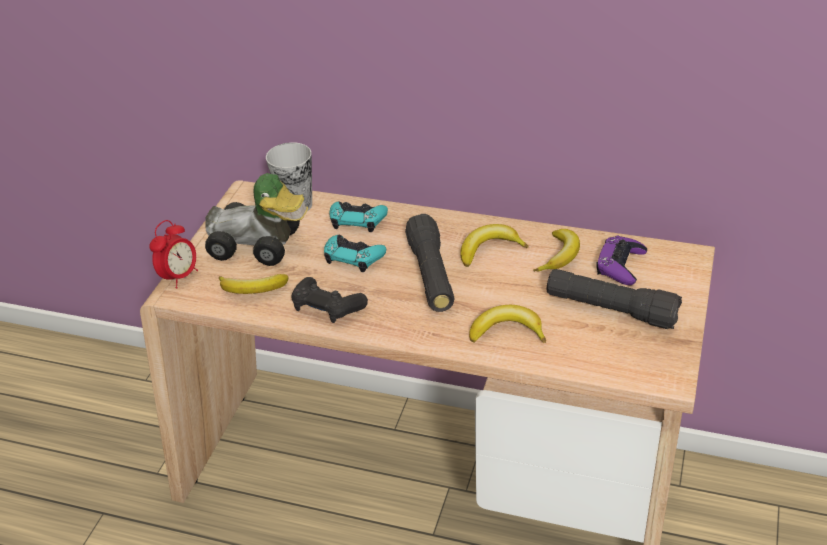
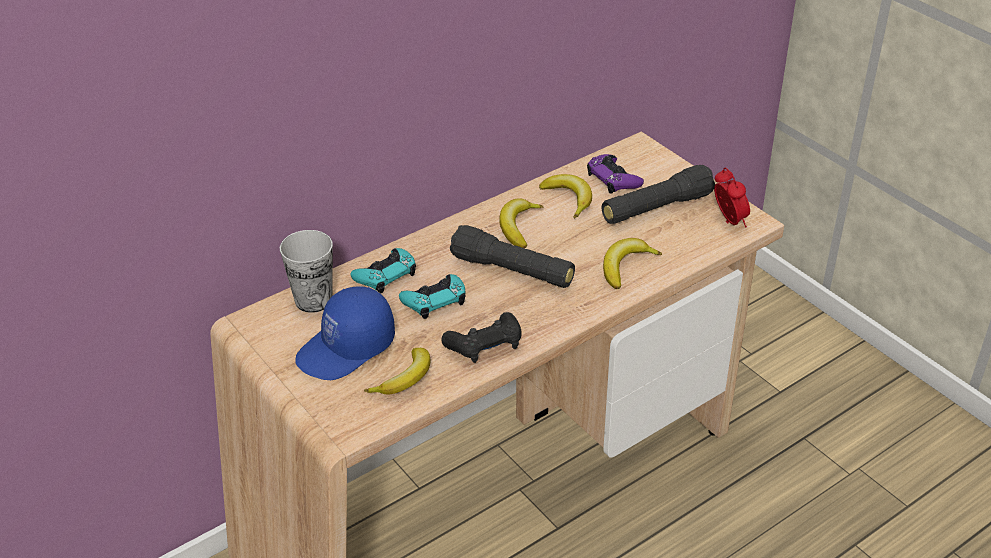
camera: 55 degrees left, 0 degrees up
alarm clock [149,220,198,288] -> alarm clock moved to [714,168,750,228]
toy car [205,173,308,266] -> blue cap [295,287,395,380]

